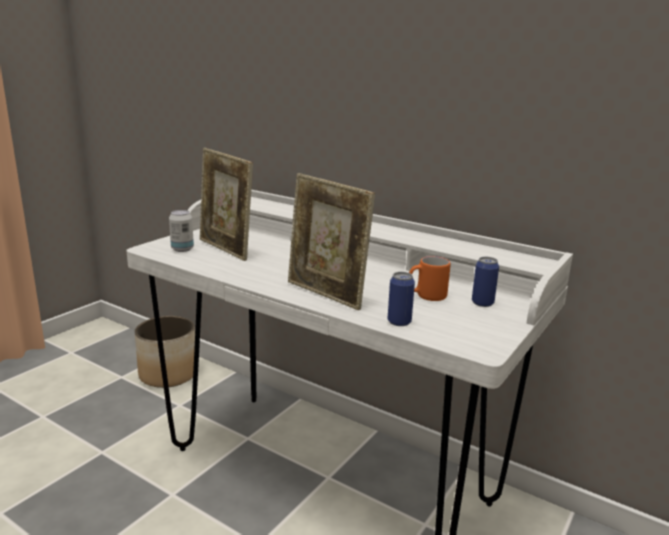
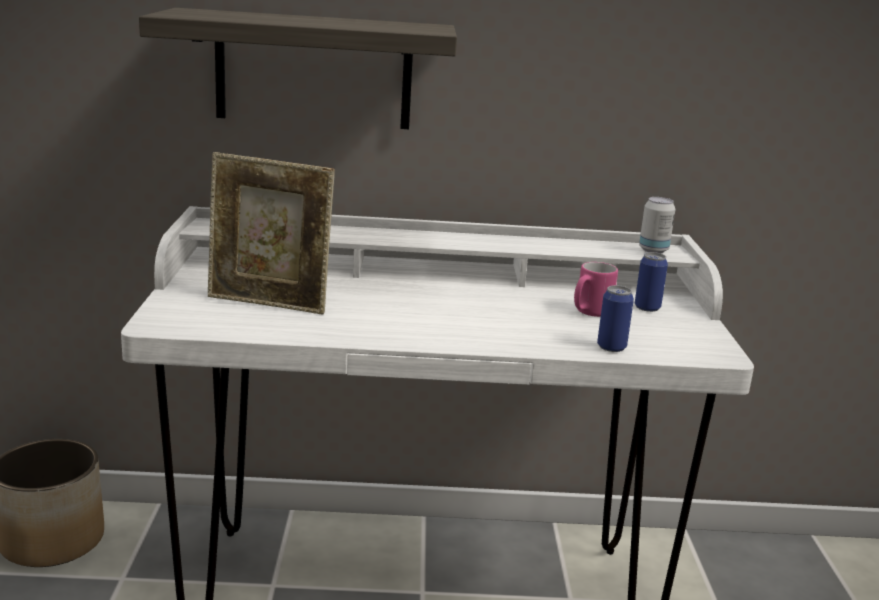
camera: 35 degrees left, 0 degrees up
can [169,210,194,252] -> can moved to [639,197,675,253]
picture frame [288,173,375,310] -> none
orange mug [409,256,451,301] -> pink mug [574,262,618,317]
none -> shelf [139,8,457,129]

